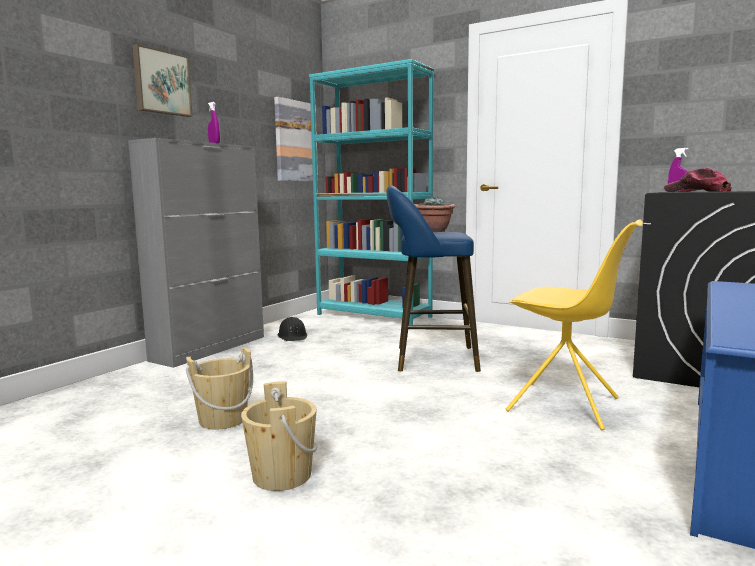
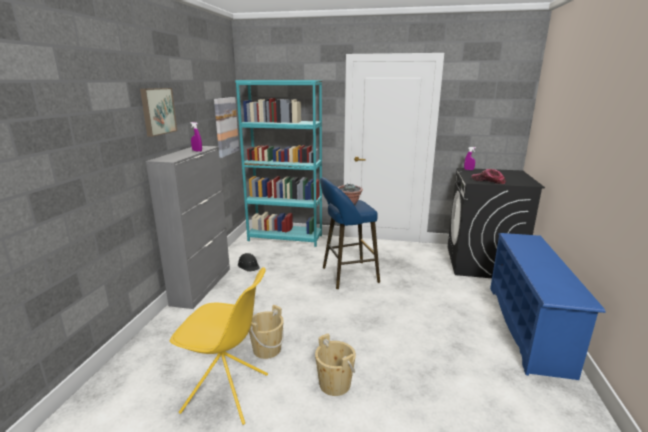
camera: 20 degrees left, 10 degrees up
yellow chair [506,219,643,430] -> yellow chair moved to [170,267,268,425]

